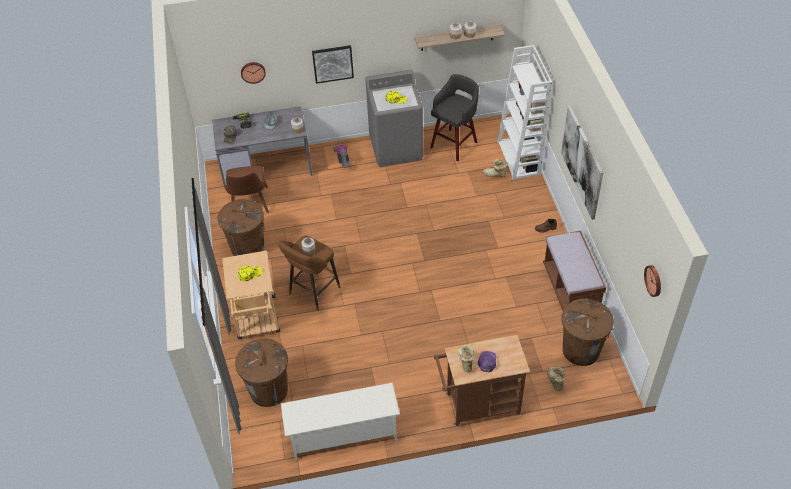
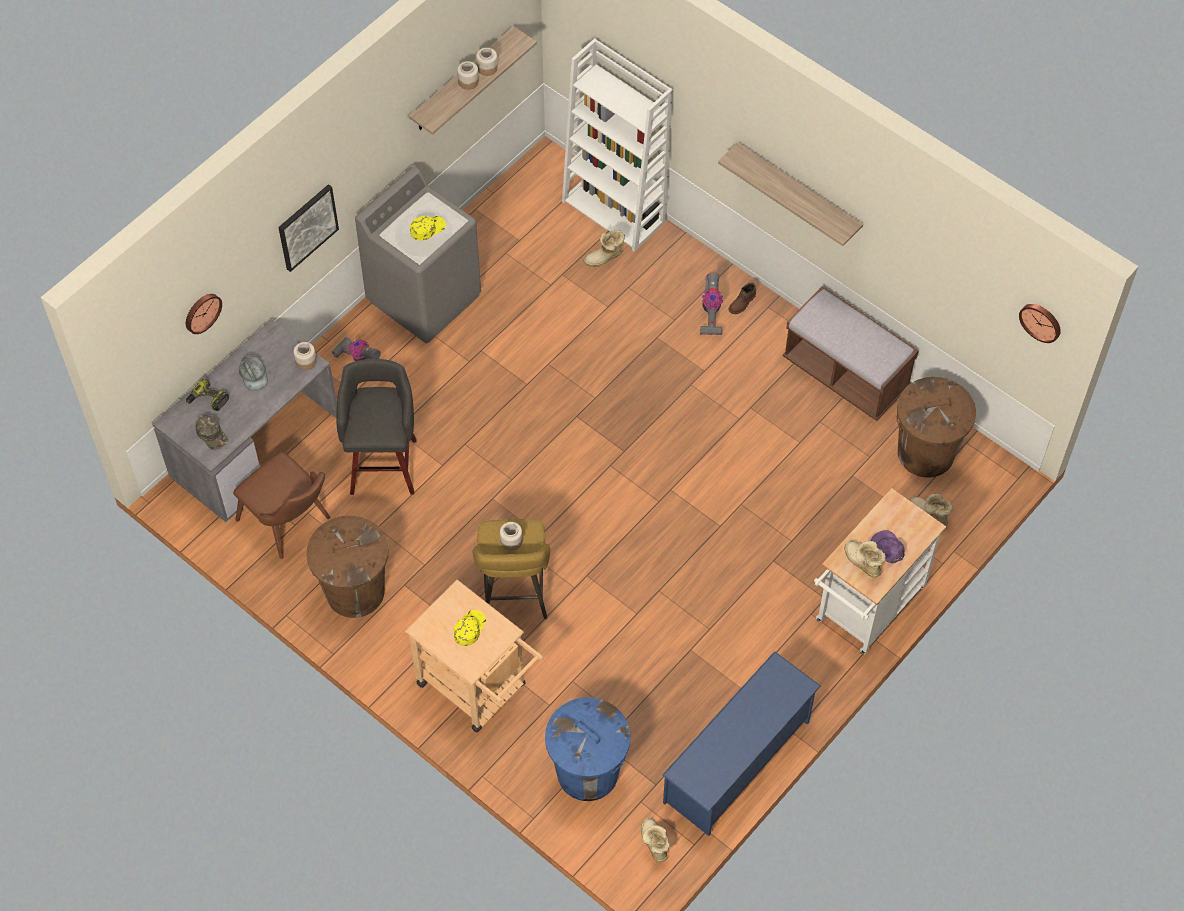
camera: 40 degrees left, 10 degrees up
brown trash can [235,339,288,407] -> blue trash can [545,697,630,801]
brown stool [278,236,340,311] -> yellow stool [473,519,550,619]
white shoe rack [281,383,400,460] -> blue shoe rack [662,651,821,836]
grey stool [430,74,479,162] -> grey stool moved to [337,359,417,495]
brown cart [434,335,530,426] -> white cart [814,488,946,655]
picture [561,106,604,220] -> shelf [718,142,863,246]
none -> boot [641,818,669,862]
none -> vacuum cleaner [700,273,723,335]

